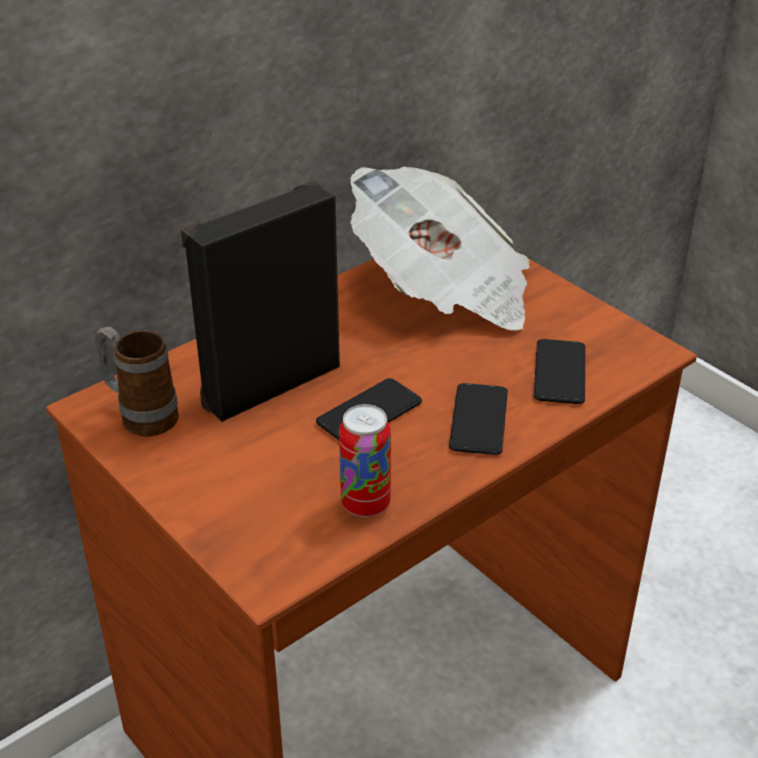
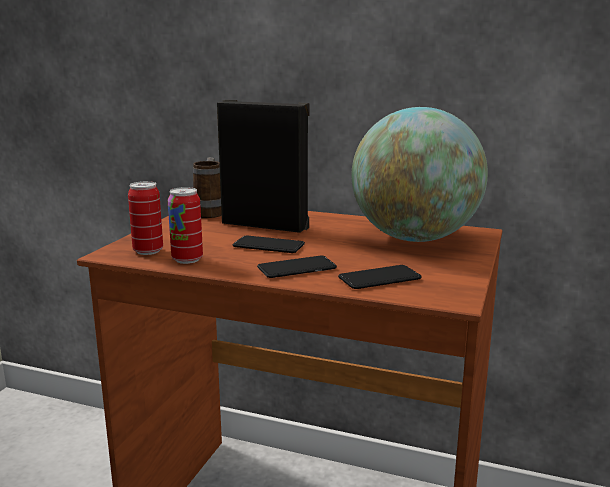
camera: 60 degrees right, 20 degrees down
newspaper [350,167,530,331] -> globe [352,107,488,242]
none -> can [128,181,163,255]

